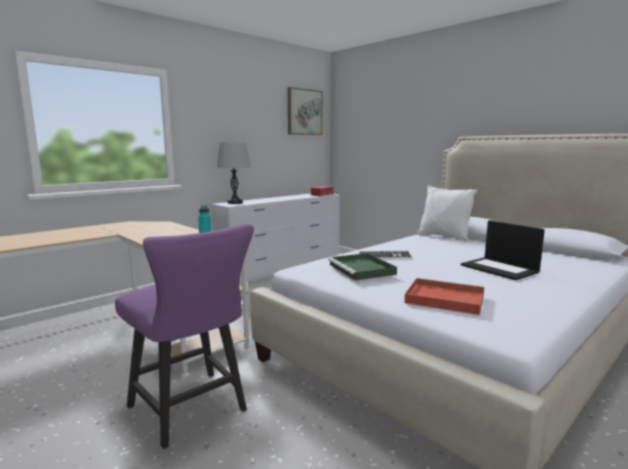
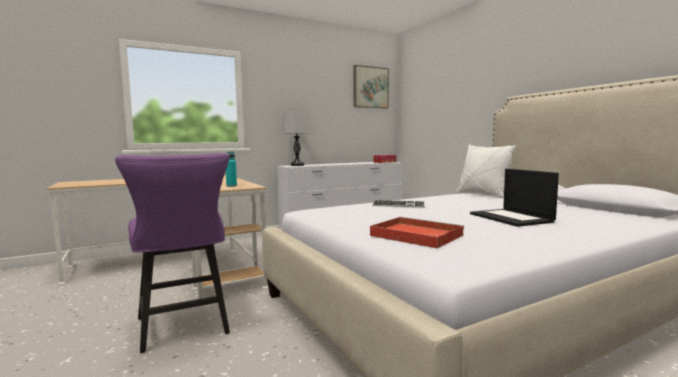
camera: 15 degrees right, 5 degrees down
green tray [328,253,397,281] -> none

